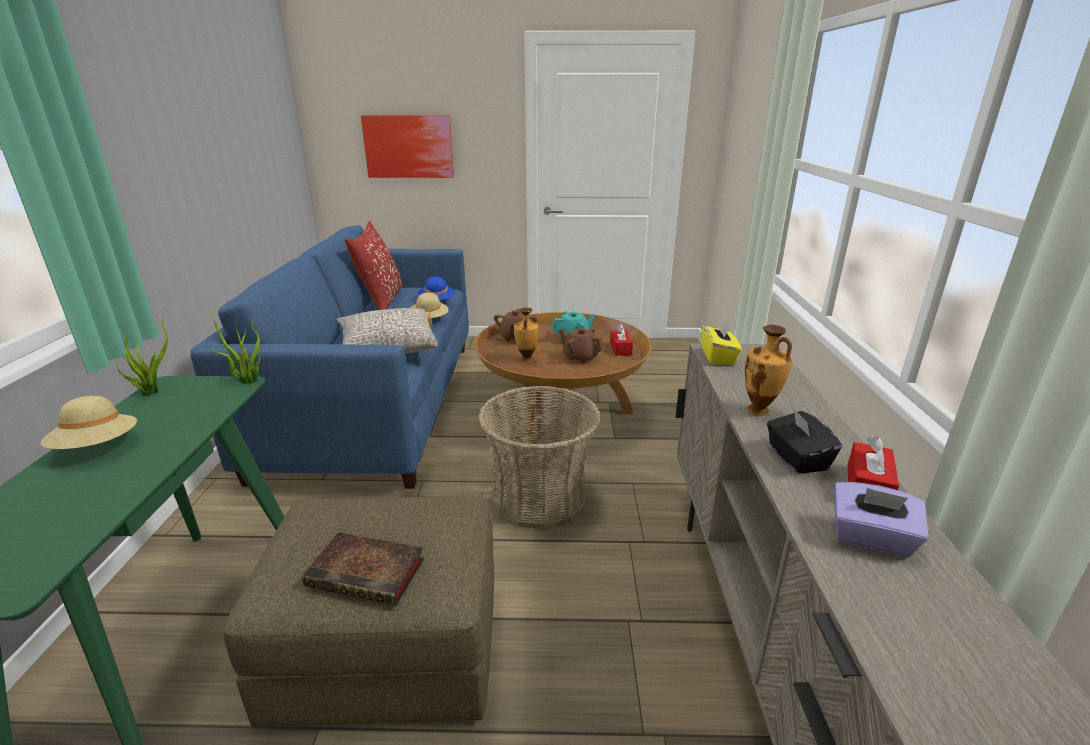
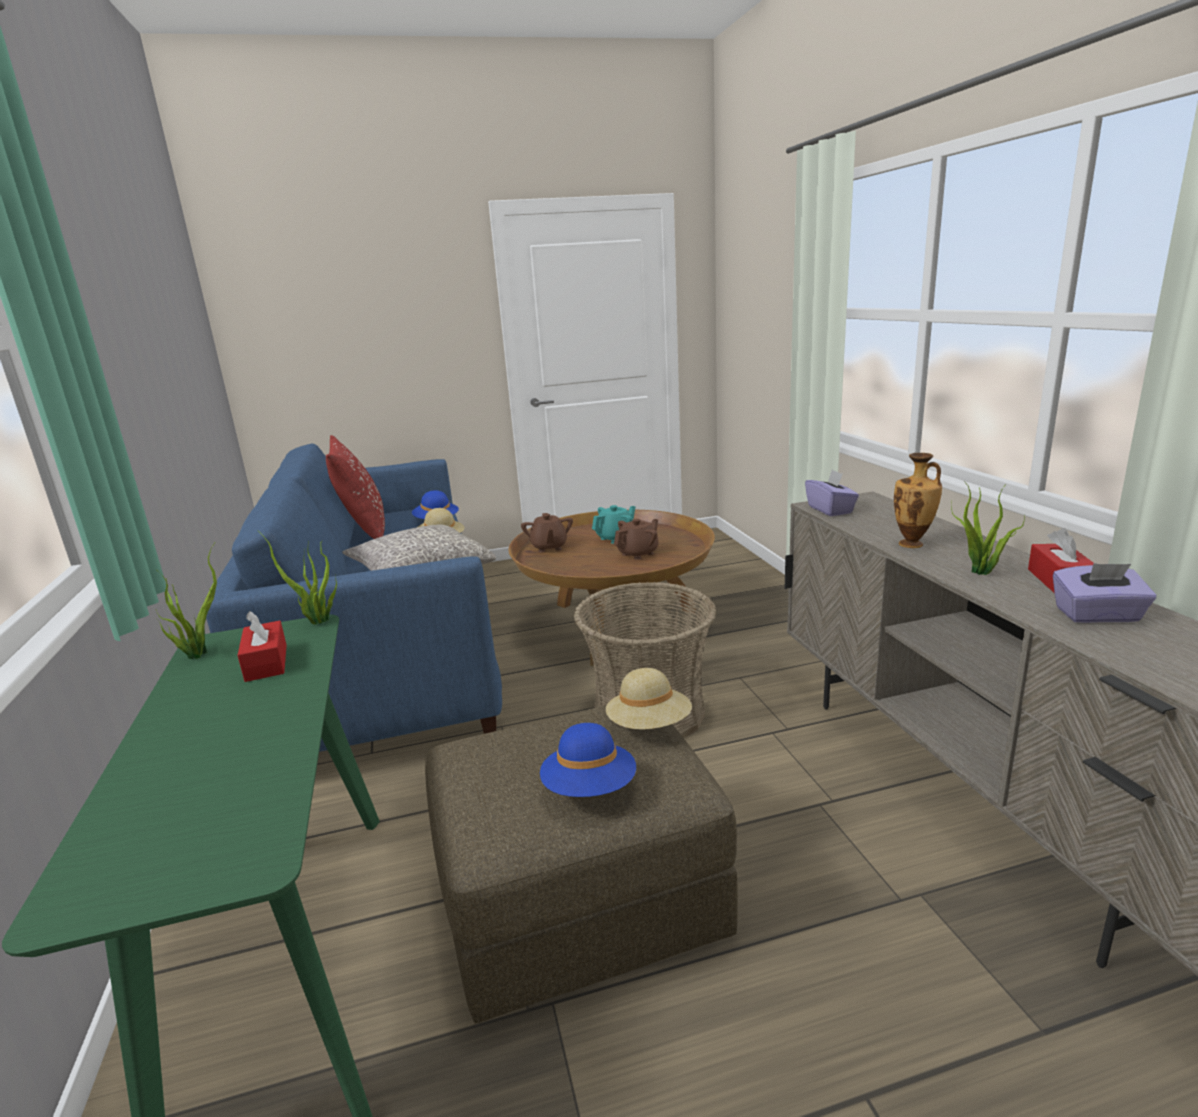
camera: 15 degrees left, 5 degrees down
beige hat [41,396,137,449] -> beige hat moved to [606,668,692,730]
book [302,532,424,606] -> blue hat [540,723,636,797]
picture [361,115,454,178] -> none
vase [514,307,539,362] -> none
brown teapot [559,328,603,364] -> brown teapot turned 120 degrees clockwise [614,519,659,560]
red tissue box [610,324,633,356] -> red tissue box moved to [237,611,287,682]
yellow tissue box [701,320,742,365] -> purple tissue box [805,469,859,516]
black tissue box [767,408,842,474] -> potted plant [951,481,1025,575]

